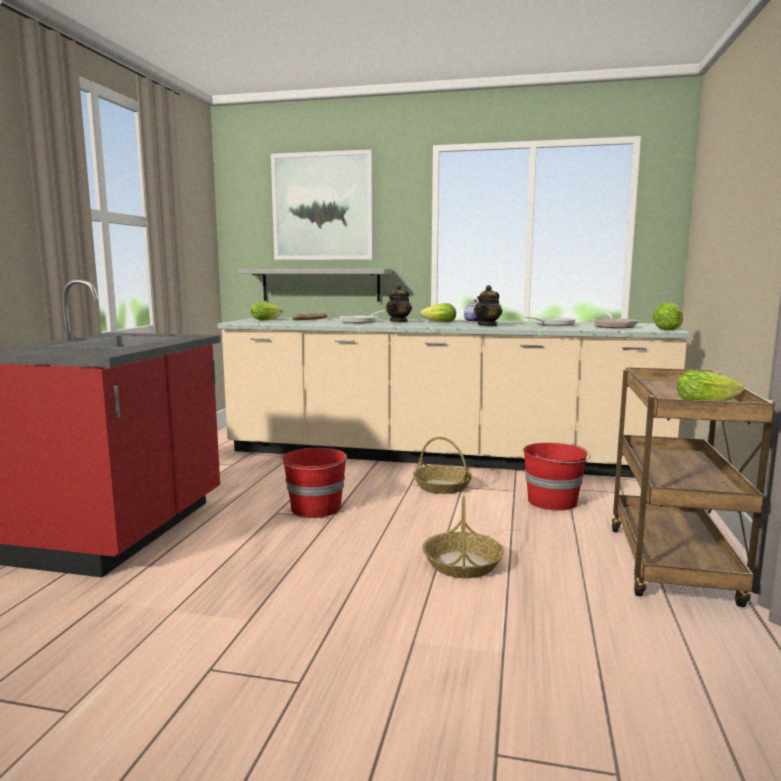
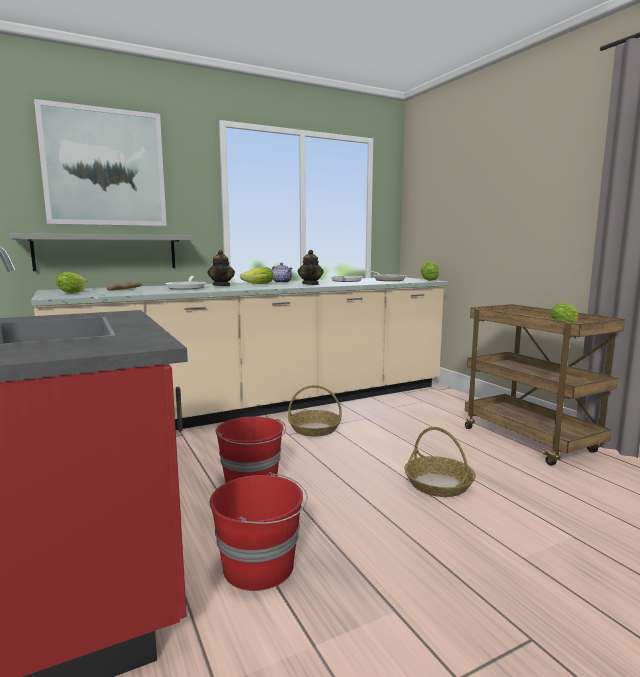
camera: 40 degrees left, 0 degrees up
red bucket [523,443,591,511] -> red bucket moved to [210,472,307,591]

